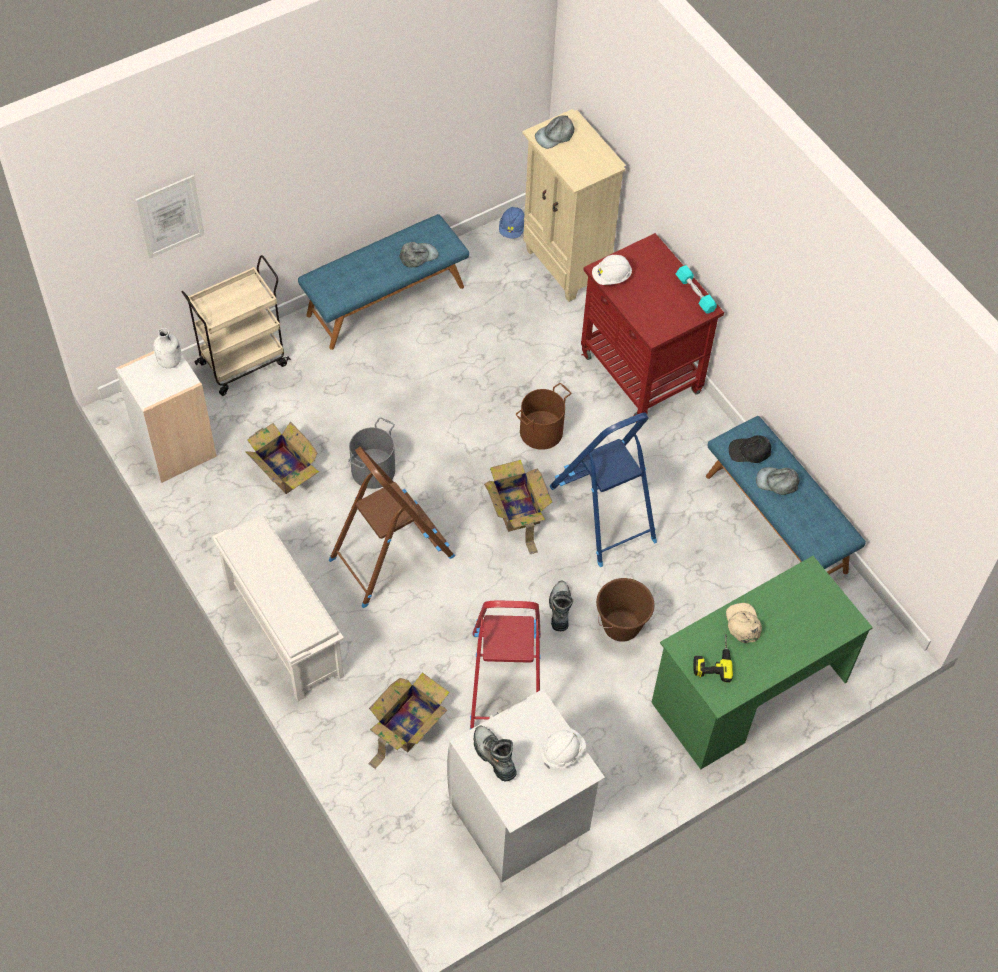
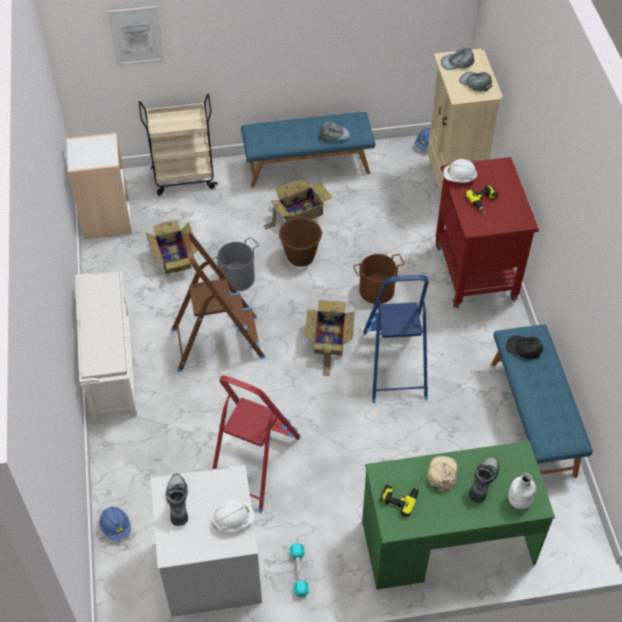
camera: 25 degrees right, 5 degrees down
white bottle [154,328,181,368] -> white bottle moved to [508,473,536,509]
cardboard box [368,672,450,769] -> cardboard box moved to [263,180,332,230]
boot [549,581,573,631] -> boot moved to [469,456,499,503]
brown bucket [596,578,655,642] -> brown bucket moved to [279,217,322,267]
turquoise dumbbell [676,265,717,314] -> turquoise dumbbell moved to [289,543,309,598]
grey cap [756,467,800,495] -> grey cap moved to [459,72,492,91]
none -> blue hard hat [99,507,131,541]
none -> power drill [465,185,498,218]

